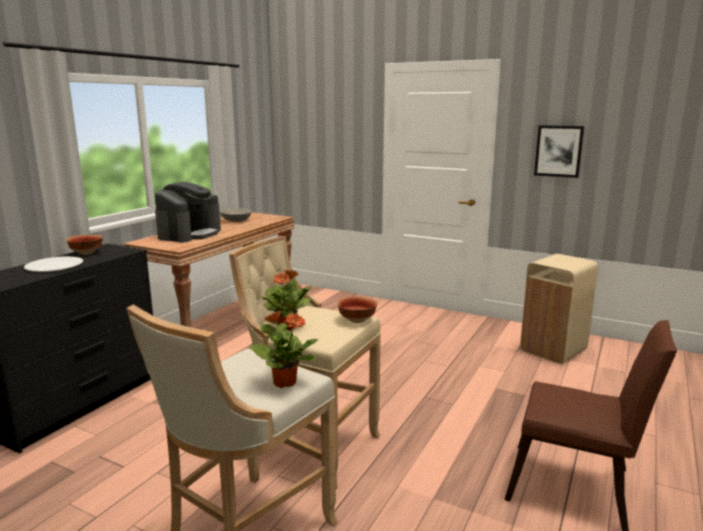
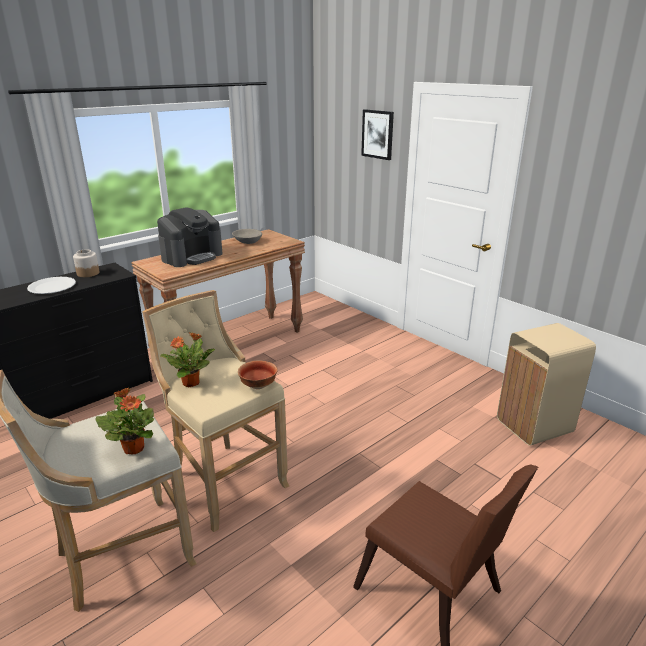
camera: 20 degrees right, 10 degrees up
bowl [66,235,103,255] -> jar [73,249,99,277]
picture [534,125,584,178] -> picture moved to [361,109,394,160]

